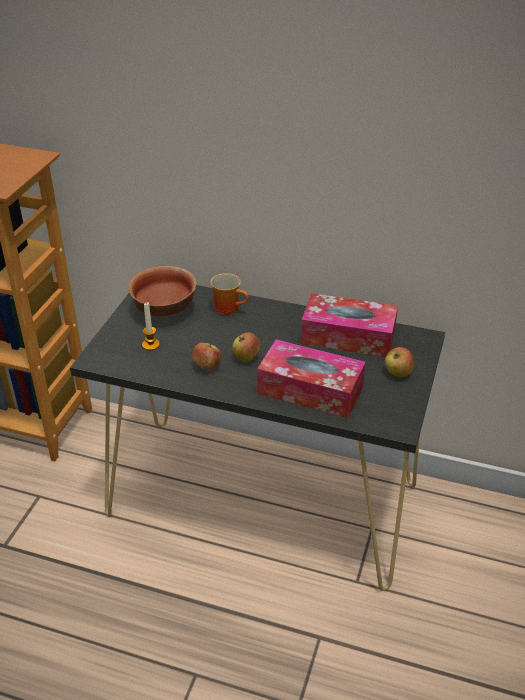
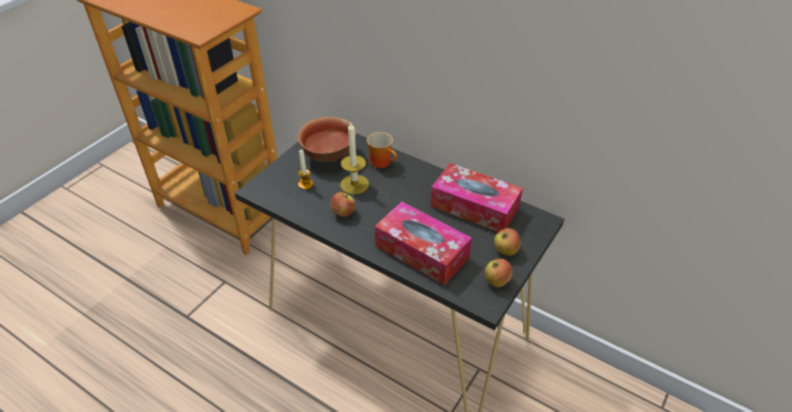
camera: 15 degrees right, 5 degrees up
apple [232,333,260,362] -> apple moved to [485,259,513,287]
none -> candle [340,122,369,194]

